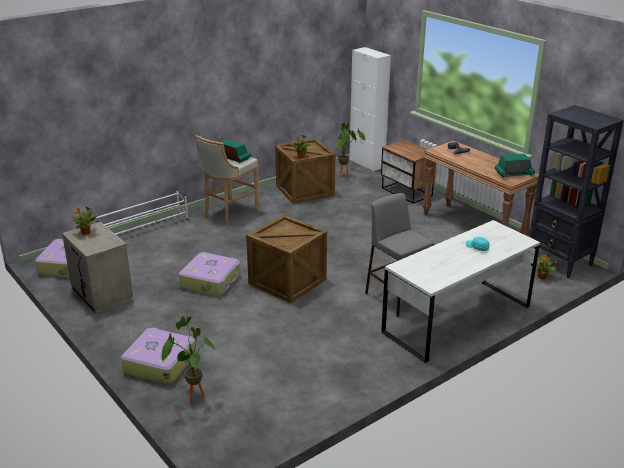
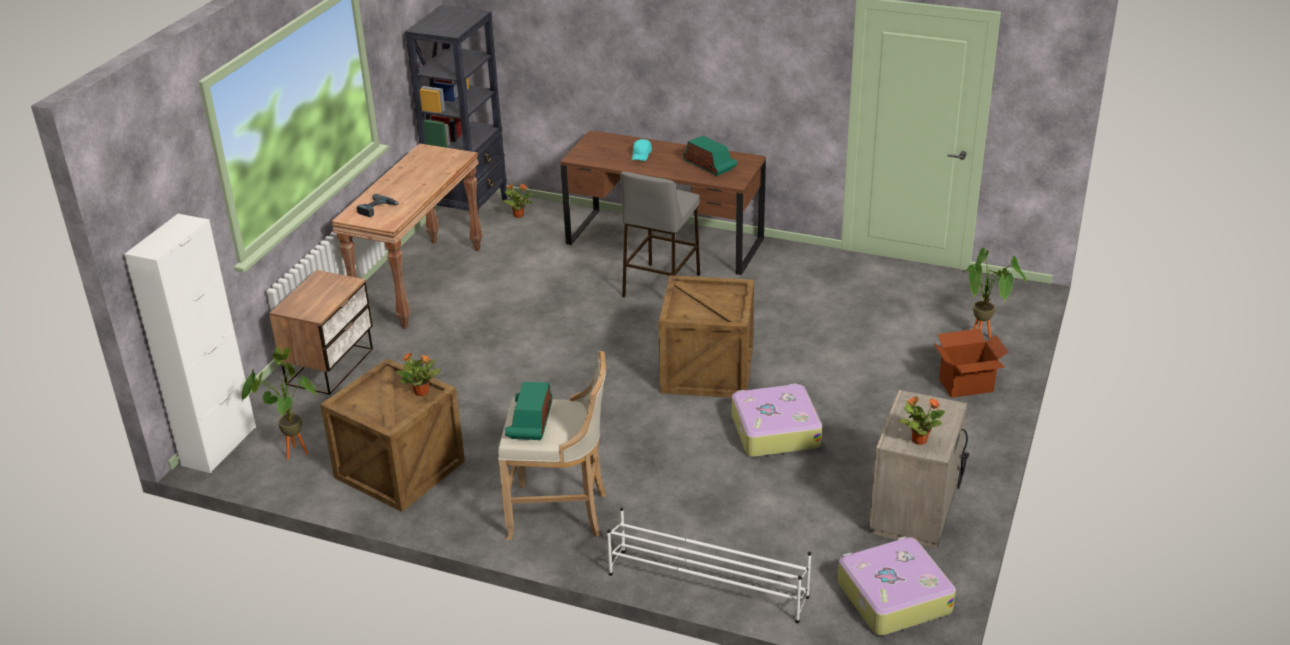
camera: 120 degrees left, 5 degrees up
suitcase [121,328,196,384] -> cardboard box [933,329,1008,398]
white desk [381,220,540,363] -> brown desk [560,130,766,275]
radio [495,154,535,178] -> radio moved to [683,136,737,176]

